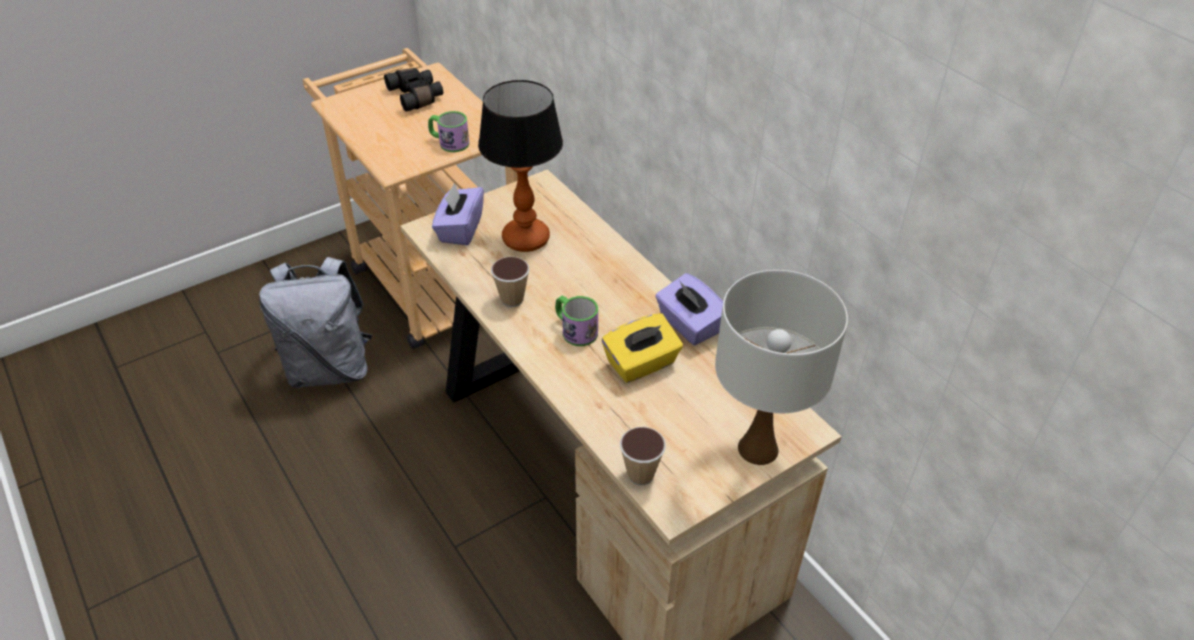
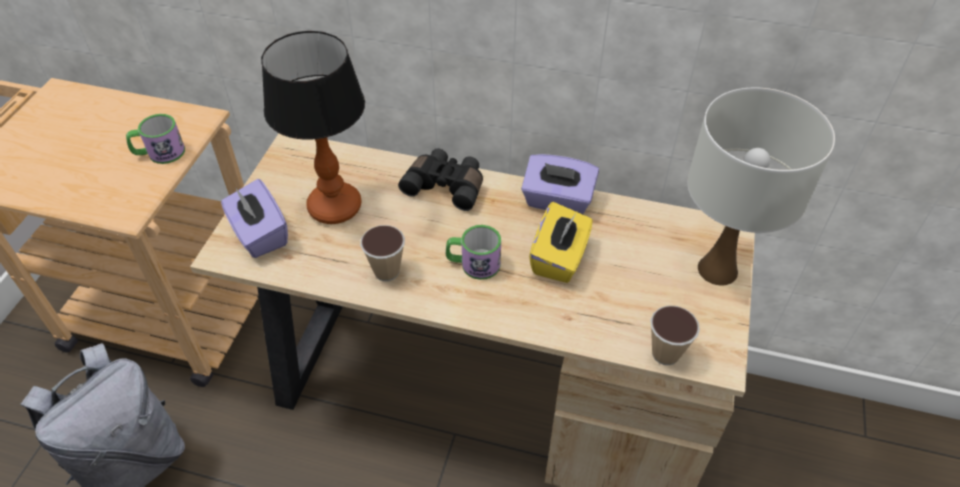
camera: 40 degrees left, 5 degrees up
black binoculars [384,68,443,112] -> black binoculars moved to [398,149,483,211]

